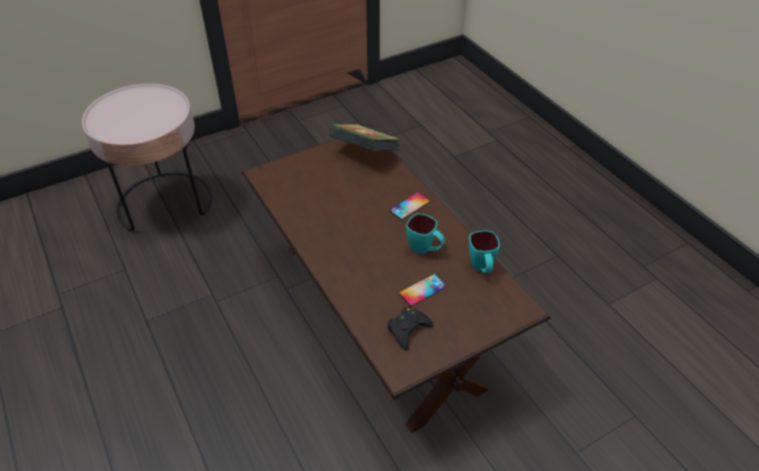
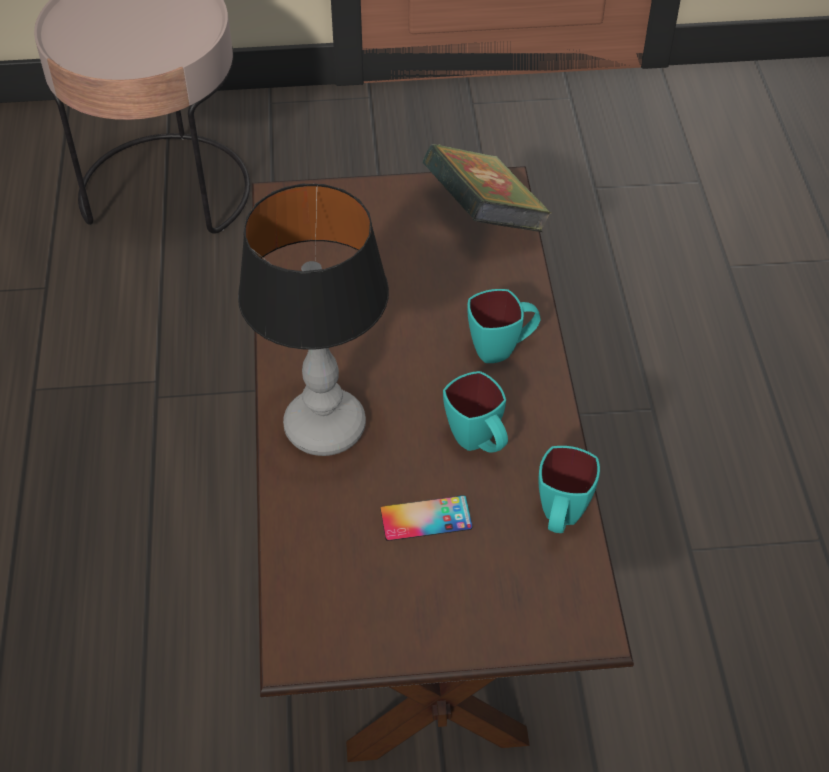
camera: 25 degrees right, 5 degrees up
black game controller [387,306,434,350] -> none
phone [390,192,430,220] -> turquoise mug [467,289,540,363]
none -> table lamp [238,184,389,456]

